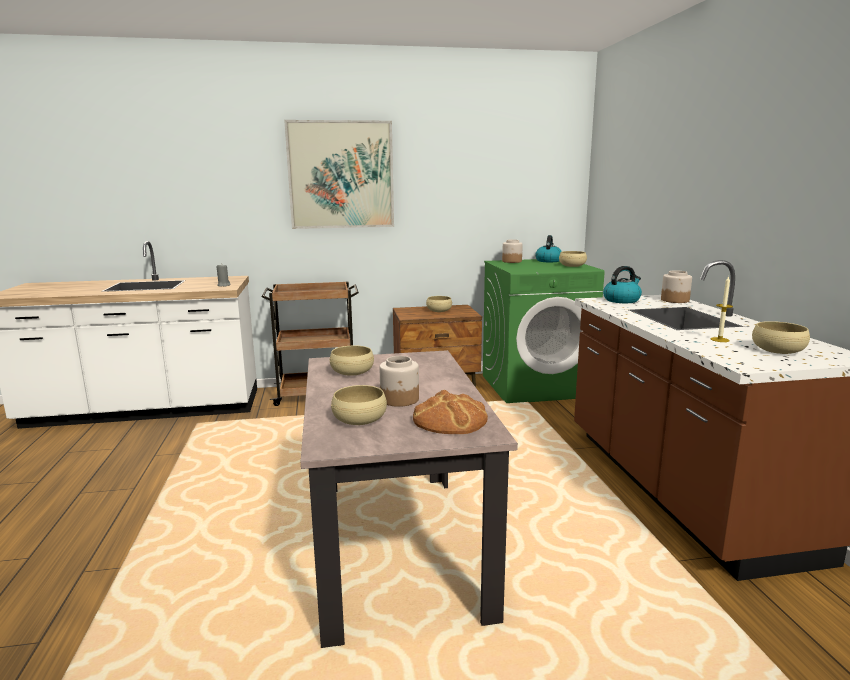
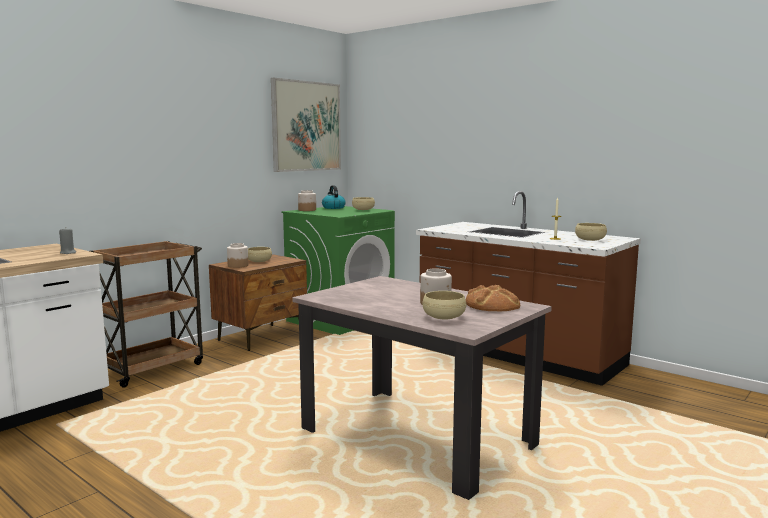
camera: 40 degrees left, 5 degrees down
picture [284,120,394,229] -> picture moved to [271,78,341,172]
beige bowl [330,346,374,376] -> none
kettle [603,266,642,303] -> none
jar [661,271,692,303] -> jar moved to [227,243,248,268]

